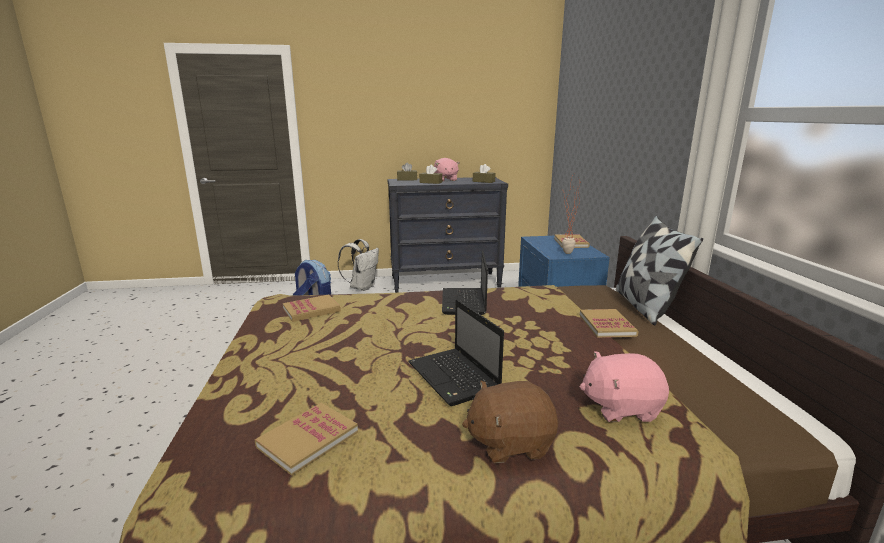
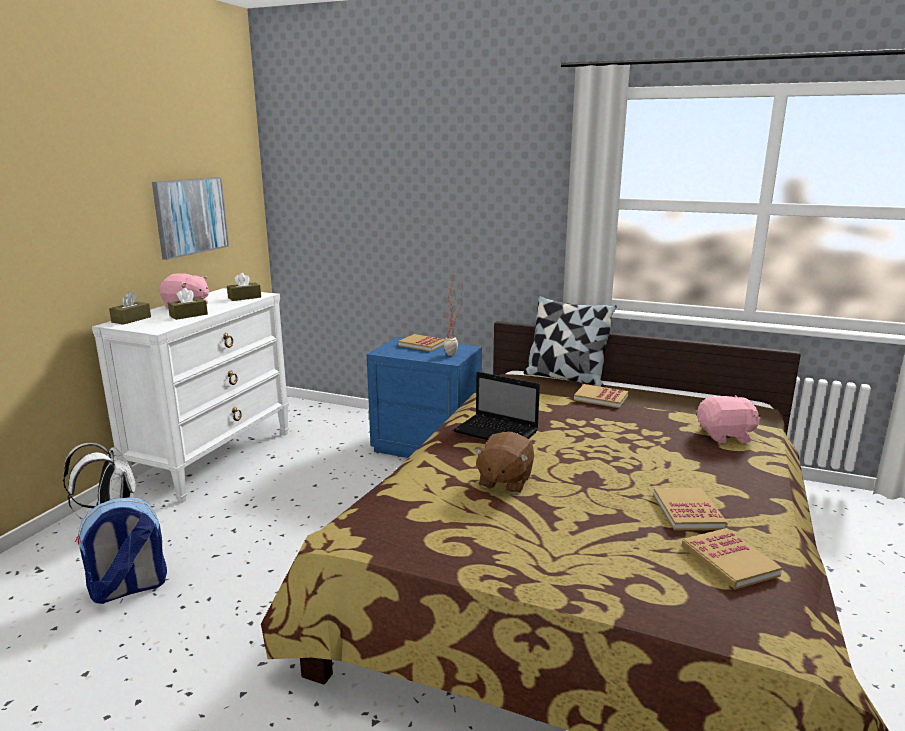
camera: 60 degrees left, 0 degrees up
book [283,294,341,322] -> book moved to [653,488,728,530]
black dresser [388,177,508,293] -> white dresser [92,288,289,503]
laptop [408,299,504,406] -> none
brown plush toy [462,381,558,463] -> brown plush toy moved to [474,432,534,494]
pink plush toy [580,351,669,422] -> pink plush toy turned 120 degrees counterclockwise [697,395,761,443]
none -> picture [152,177,229,260]

